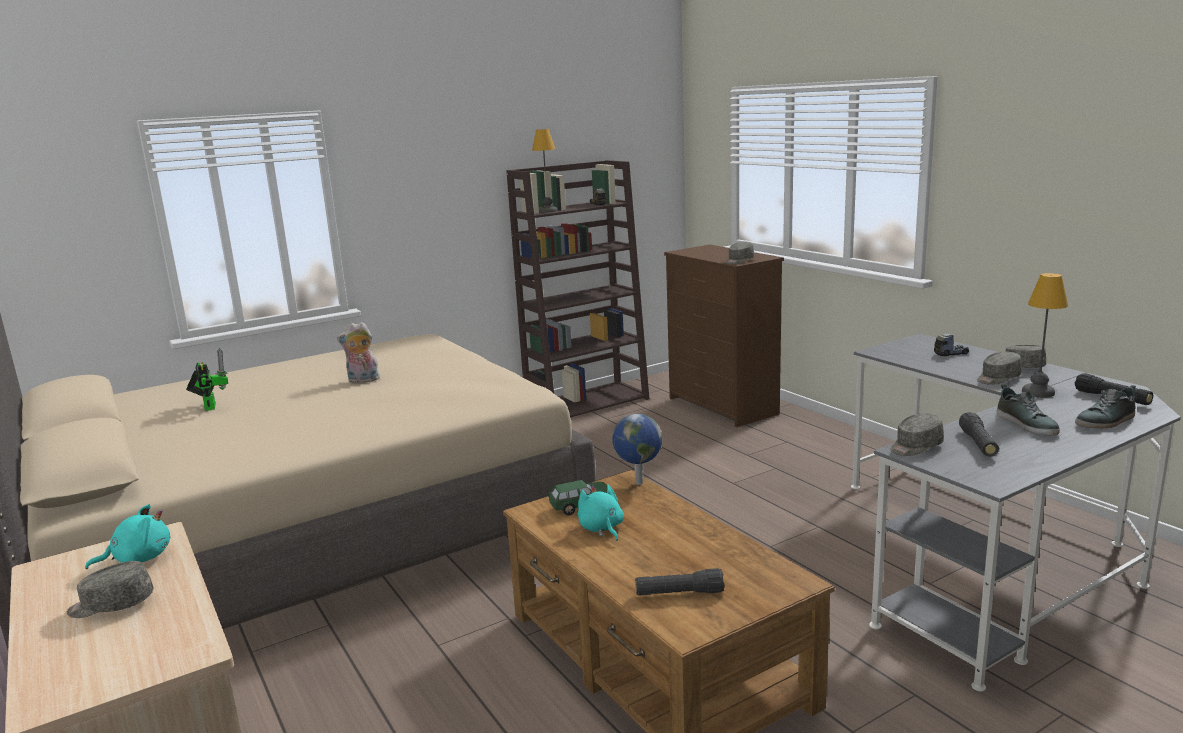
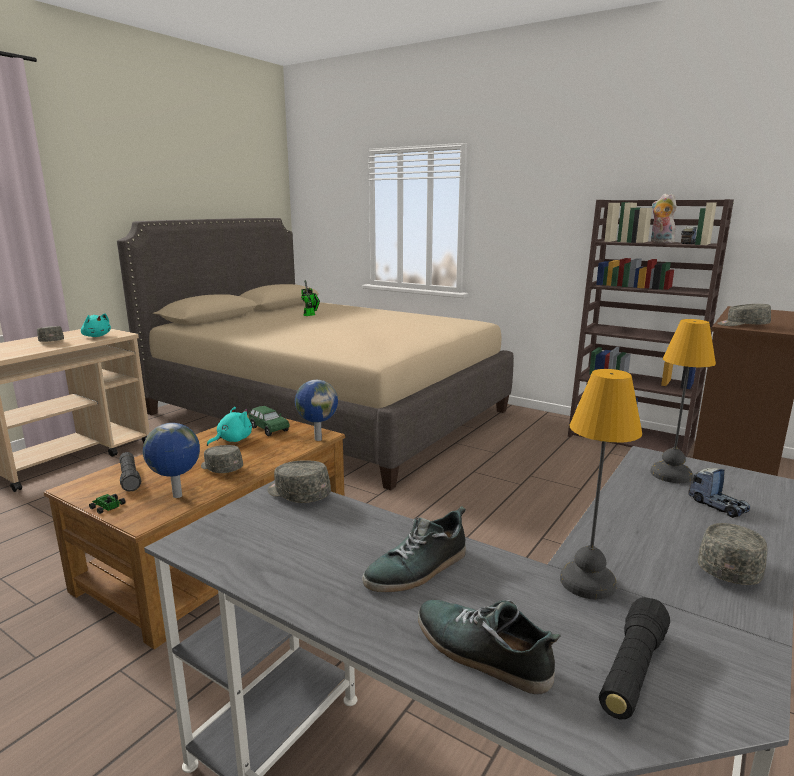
camera: 65 degrees right, 0 degrees up
plush toy [337,322,380,383] -> plush toy moved to [651,193,677,243]
table lamp [532,129,558,213] -> table lamp moved to [651,319,716,483]
black flashlight [959,412,999,457] -> none
grey cap [977,352,1022,385] -> grey cap moved to [201,445,243,473]
none -> toy car [89,494,126,514]
none -> globe [143,423,200,498]

